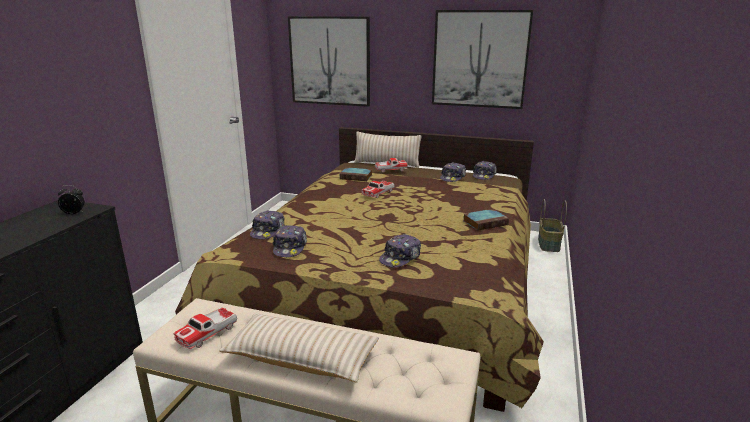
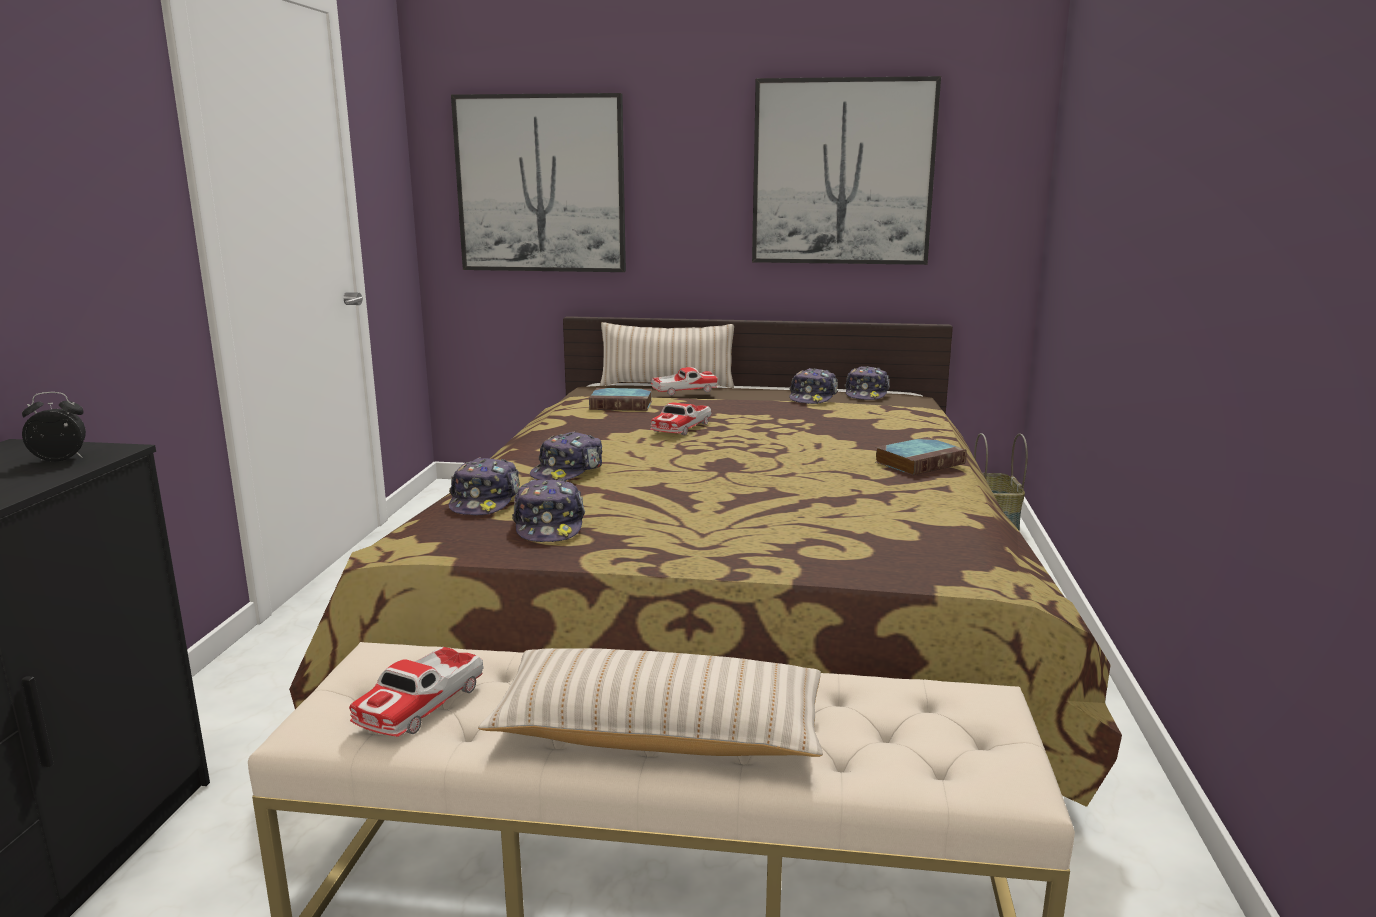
camera: 10 degrees left, 5 degrees down
cap [379,234,421,268] -> cap moved to [530,431,602,481]

